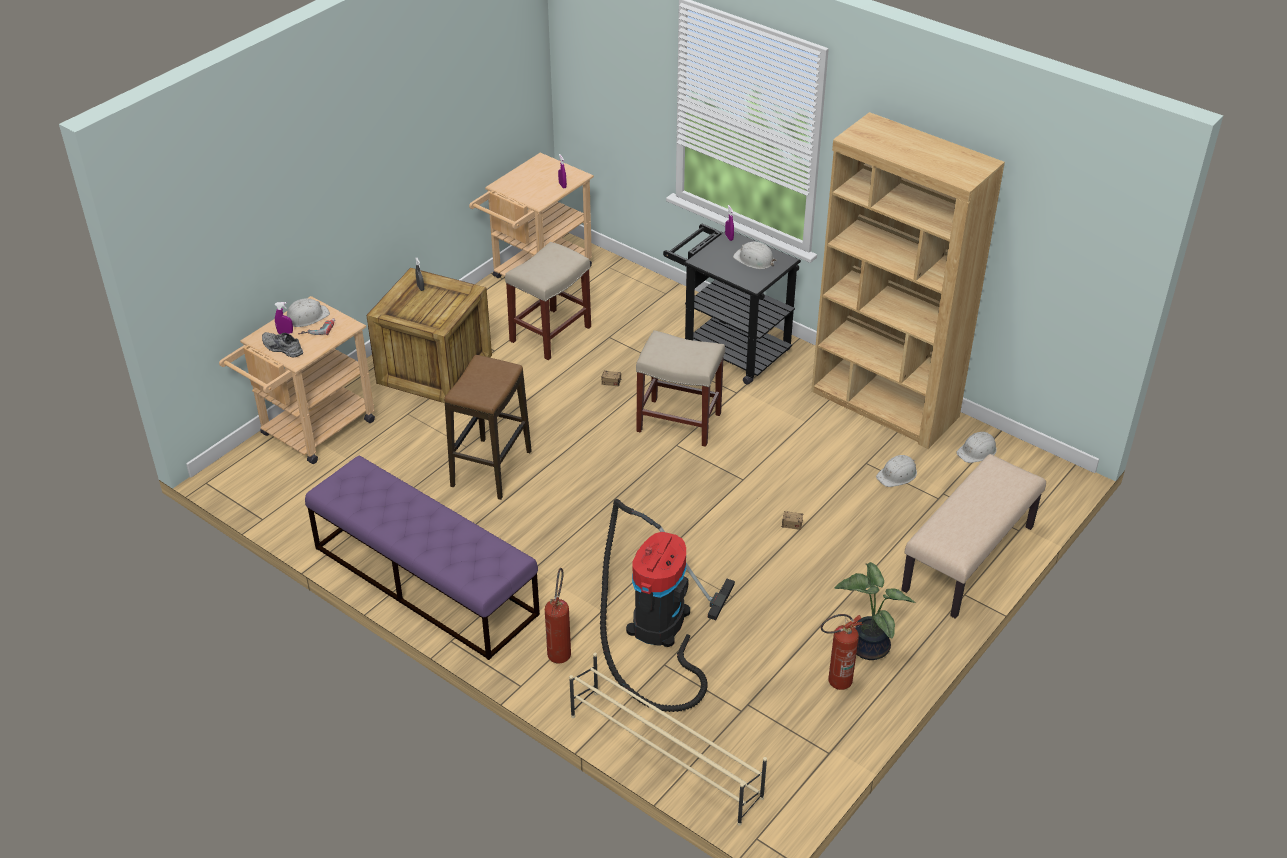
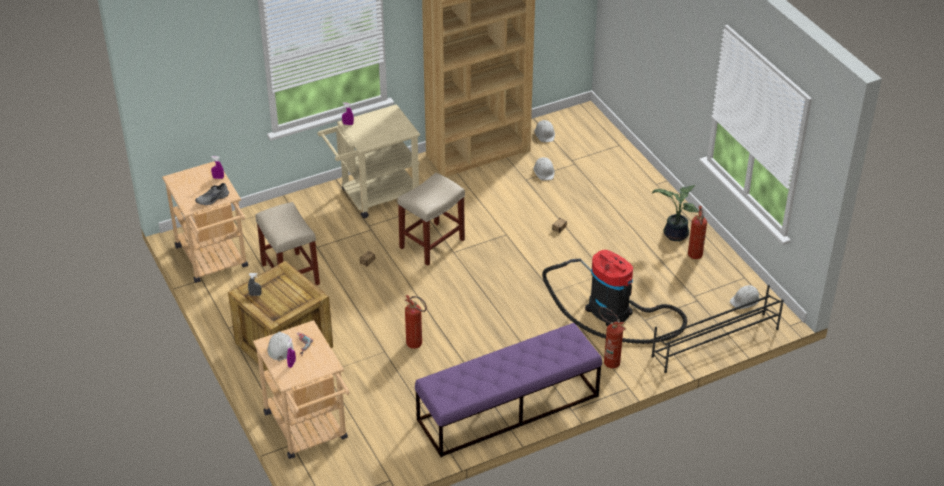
camera: 65 degrees left, 0 degrees up
grey shoe [262,332,303,357] -> grey shoe moved to [195,183,229,205]
stool [444,355,532,500] -> fire extinguisher [404,295,427,349]
beige shoe rack [569,653,767,826] -> black shoe rack [651,285,784,373]
black cart [663,224,801,385] -> beige cart [317,104,420,218]
white hard hat [733,242,777,269] -> white hard hat moved to [730,285,760,309]
beige bench [902,454,1046,619] -> none

